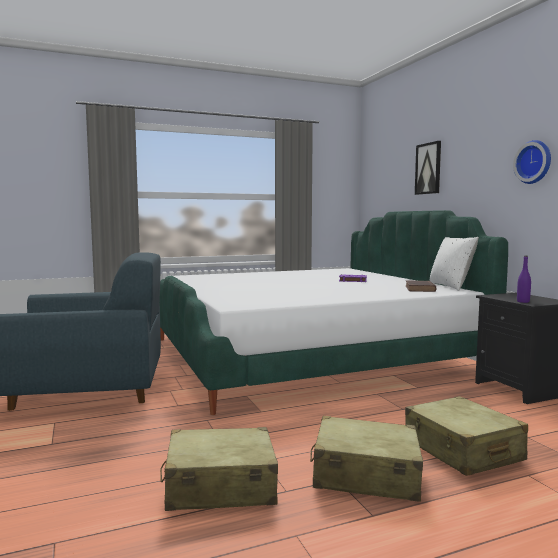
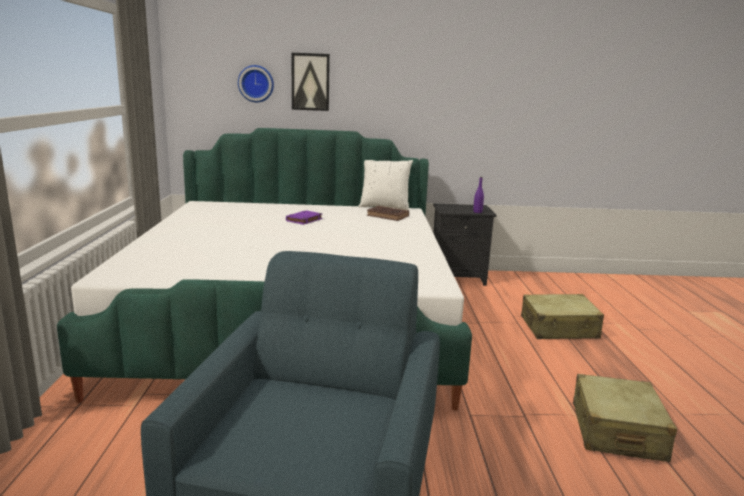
camera: 70 degrees left, 10 degrees up
beige suitcase [310,416,423,502] -> none
wall clock [513,140,551,184] -> wall clock moved to [238,65,274,102]

